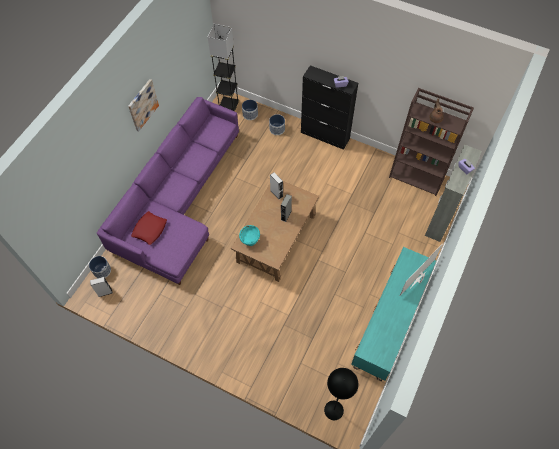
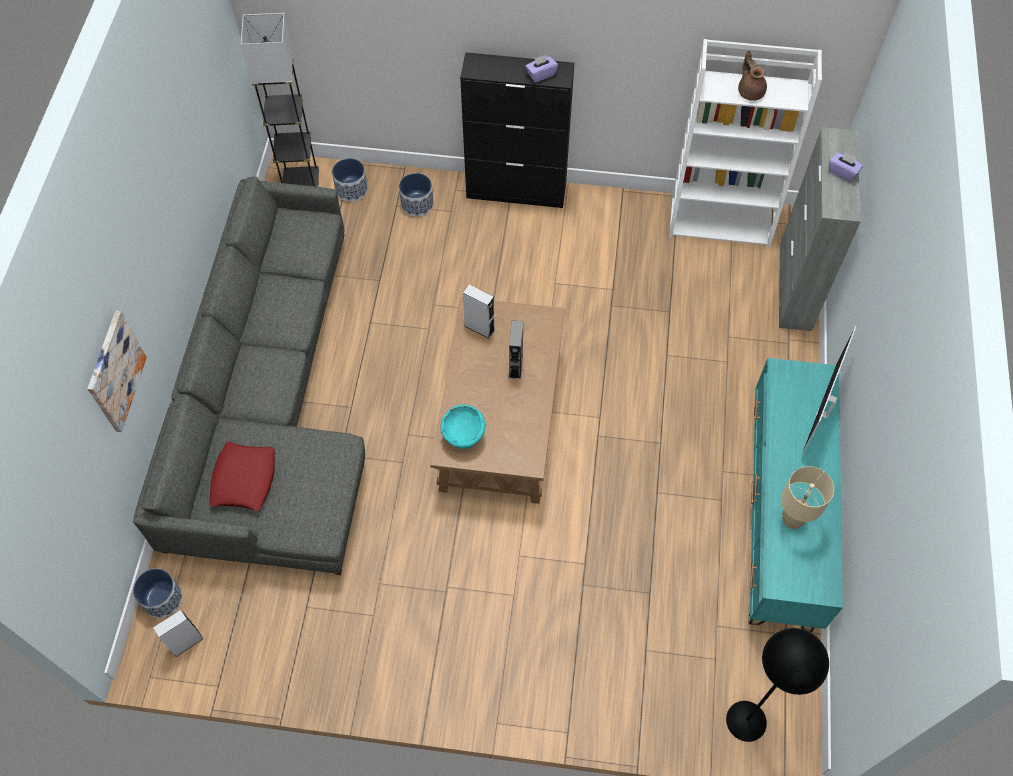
camera: 20 degrees left, 0 degrees up
purple sofa [97,97,239,285] -> grey sofa [133,176,365,575]
picture [128,79,159,132] -> picture moved to [87,310,147,432]
brown bookcase [389,88,474,196] -> white bookcase [669,39,822,248]
none -> beige table lamp [781,466,834,529]

